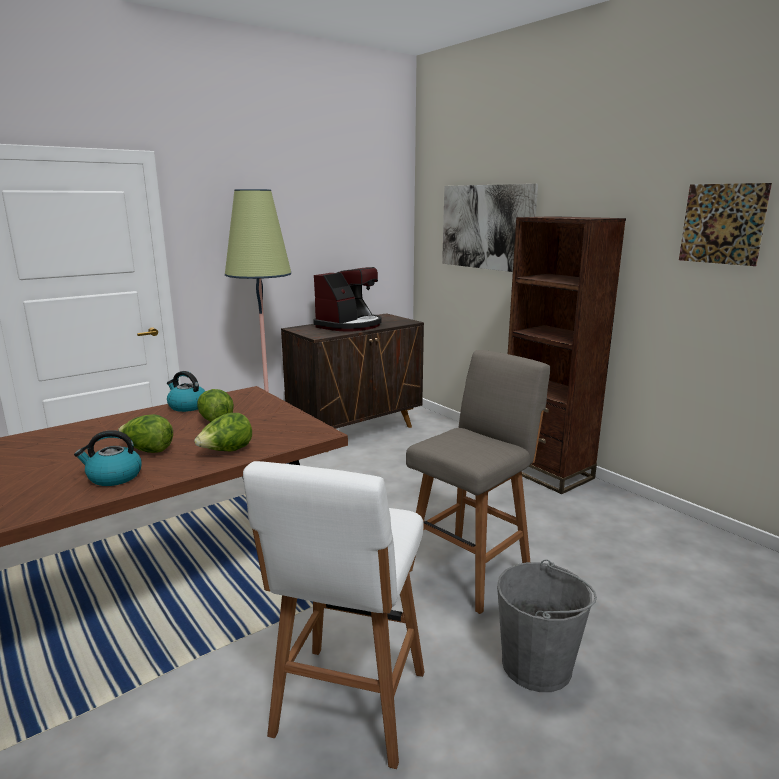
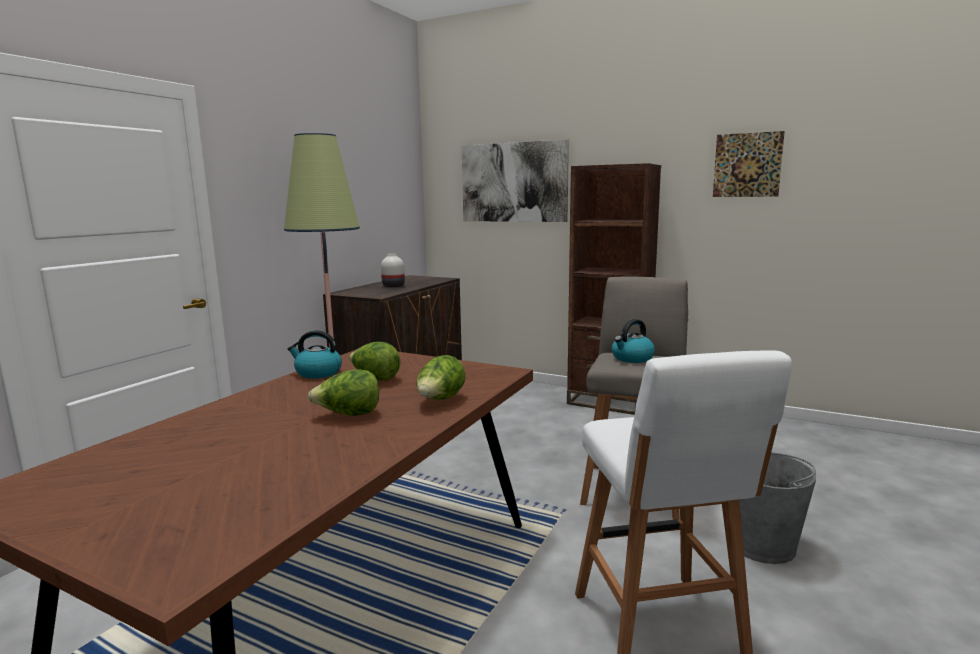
camera: 25 degrees left, 5 degrees down
kettle [74,430,142,486] -> kettle moved to [612,319,655,363]
coffee machine [313,267,382,331] -> white vase [381,254,405,287]

